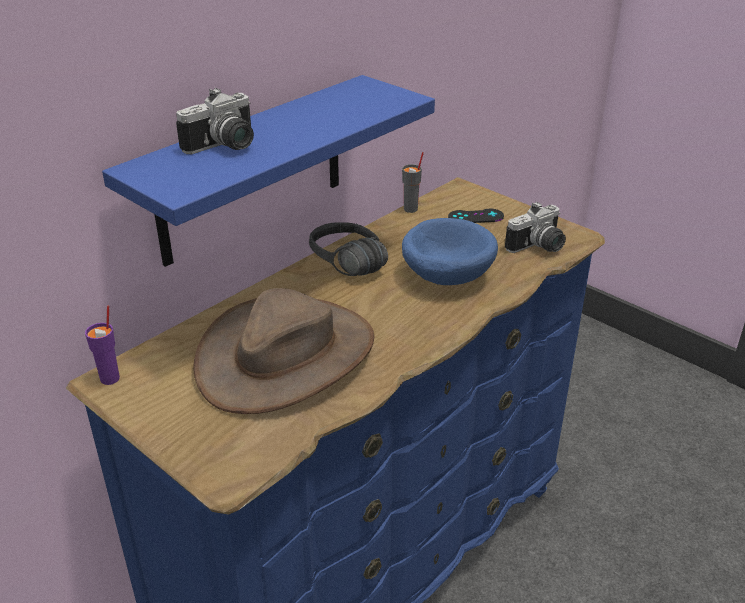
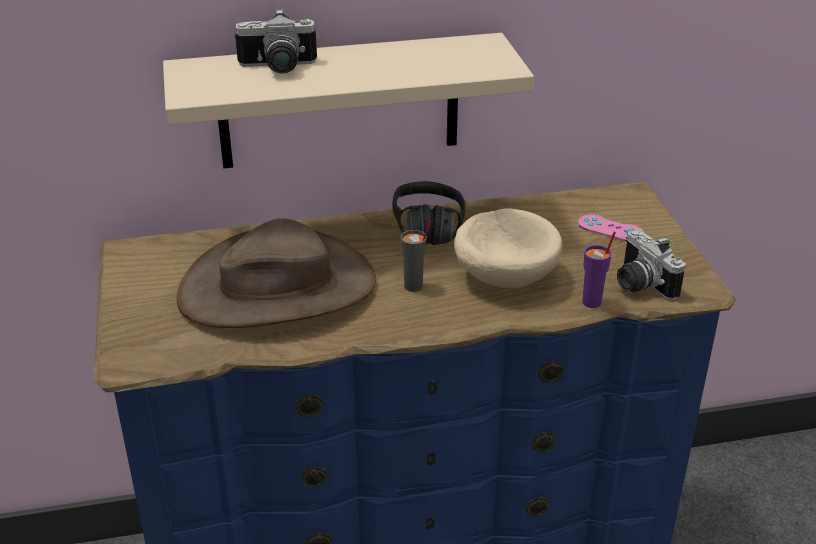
camera: 35 degrees right, 0 degrees up
purple cup [85,306,120,385] -> purple cup moved to [582,232,616,308]
blue shelf [102,75,435,267] -> beige shelf [163,33,534,169]
grey cup [402,152,424,213] -> grey cup moved to [401,221,431,292]
blue bowl [402,218,498,285] -> beige bowl [454,208,562,288]
black game controller [448,209,504,223] -> pink game controller [578,214,644,241]
camera [505,202,566,253] -> camera turned 60 degrees clockwise [617,229,686,300]

